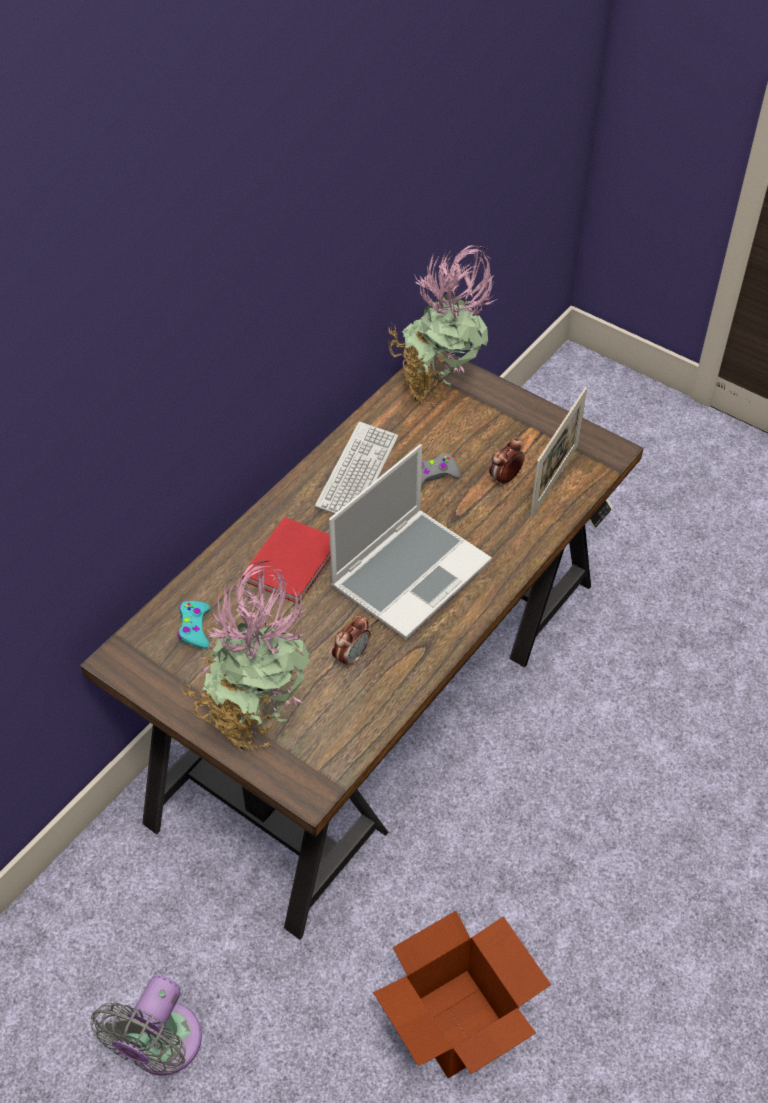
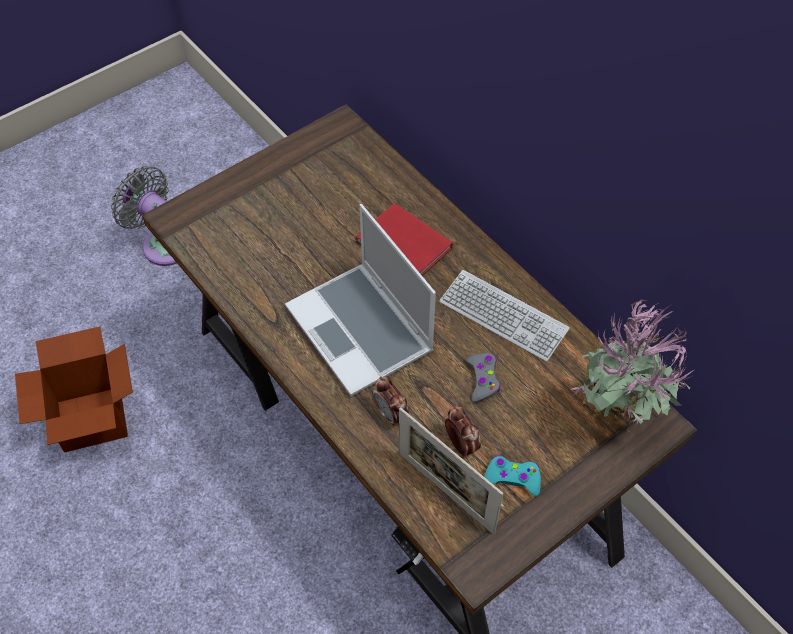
camera: 105 degrees right, 5 degrees up
turquoise game controller [178,601,210,649] -> turquoise game controller moved to [484,455,541,496]
potted plant [180,559,311,751] -> none
alarm clock [332,615,371,669] -> alarm clock moved to [373,377,409,426]

